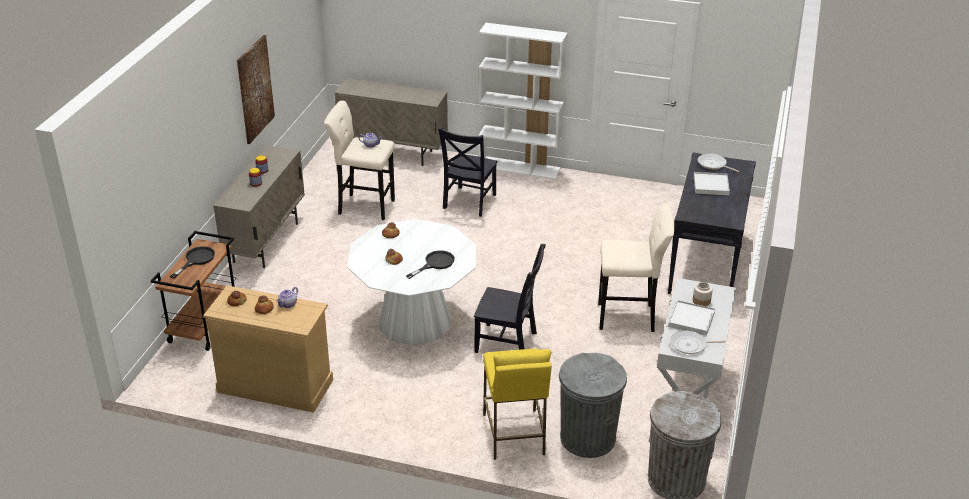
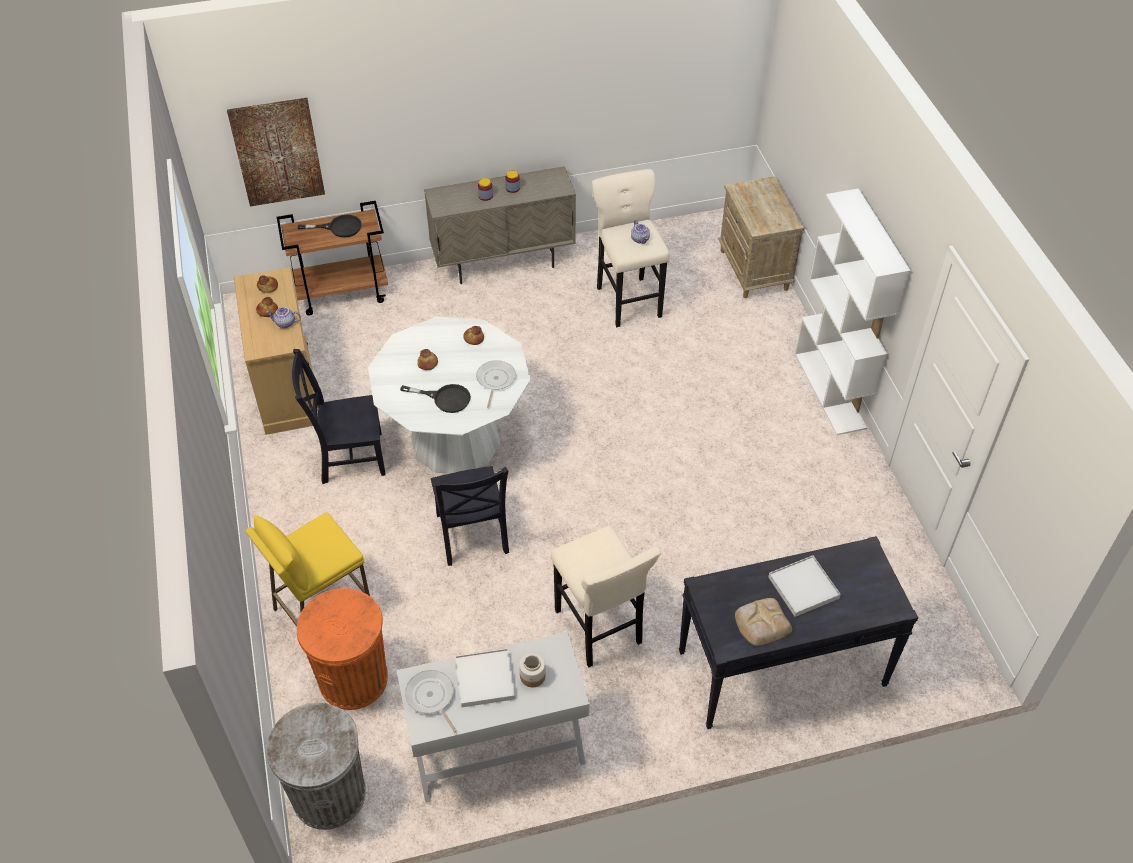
camera: 60 degrees right, 15 degrees up
picture [237,35,275,144] -> picture moved to [227,98,325,206]
beige cabinet [334,78,448,166] -> beige nightstand [718,176,804,298]
black chair [438,127,498,217] -> black chair moved to [292,349,386,484]
grey trash can [559,353,627,458] -> orange trash can [297,588,388,710]
frying pan [698,153,739,172] -> frying pan moved to [476,360,516,408]
none -> bread [735,598,792,646]

